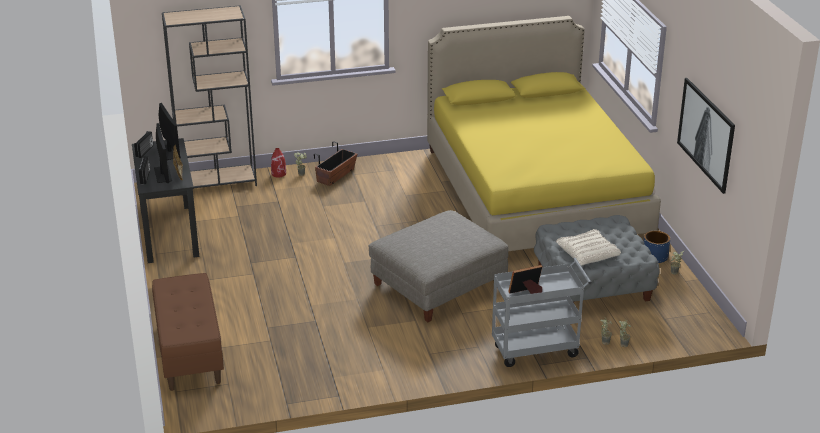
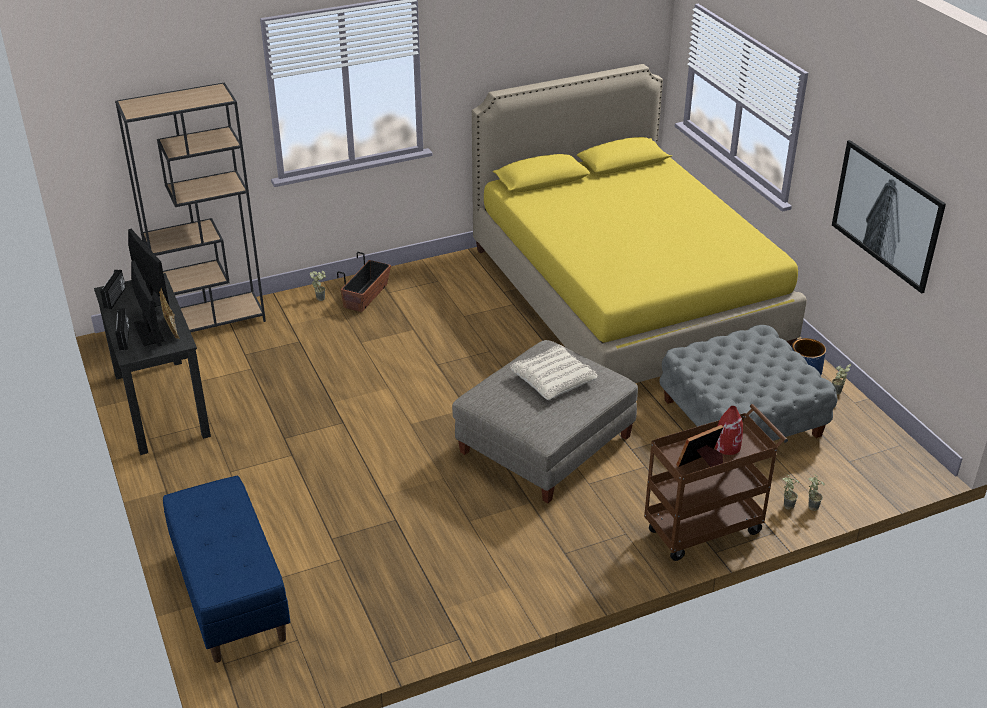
camera: 10 degrees left, 5 degrees up
brown bench [152,273,224,391] -> blue bench [163,476,290,663]
red vase [271,148,286,177] -> red vase moved to [715,406,743,455]
grey cart [492,258,592,367] -> brown cart [644,404,788,561]
beige pillow [556,229,621,266] -> beige pillow moved to [510,345,598,400]

